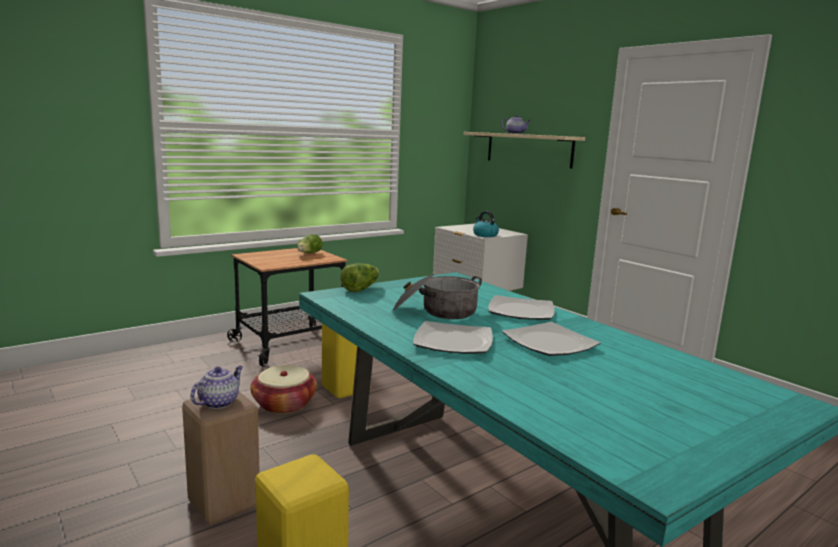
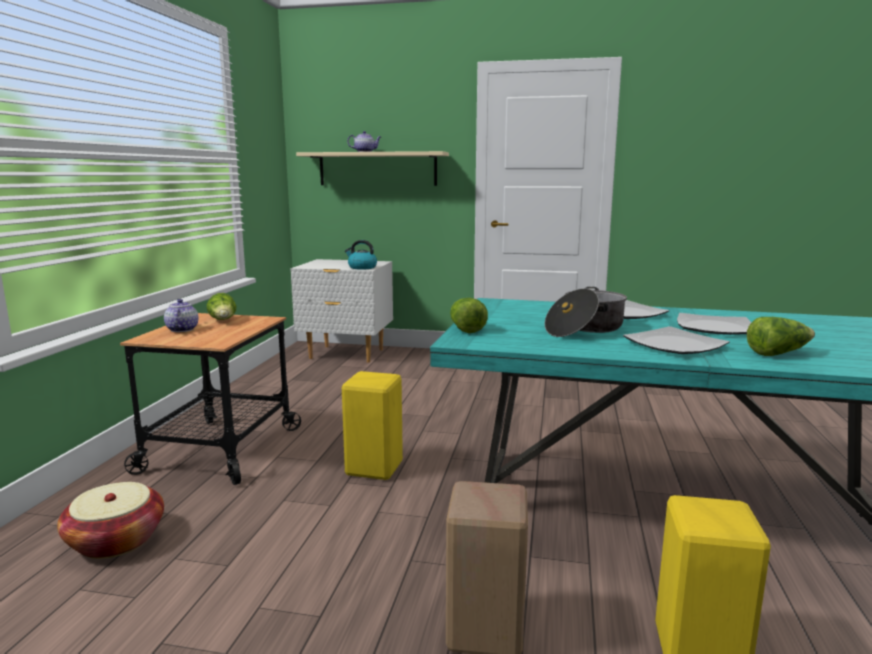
camera: 40 degrees left, 0 degrees up
teapot [190,366,243,409] -> teapot moved to [164,299,199,332]
basket [250,365,317,414] -> basket moved to [57,482,164,559]
none -> lettuce [747,317,815,356]

